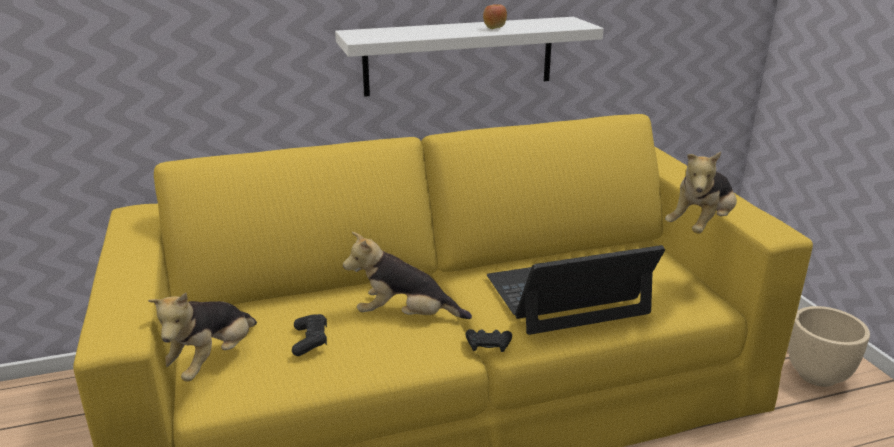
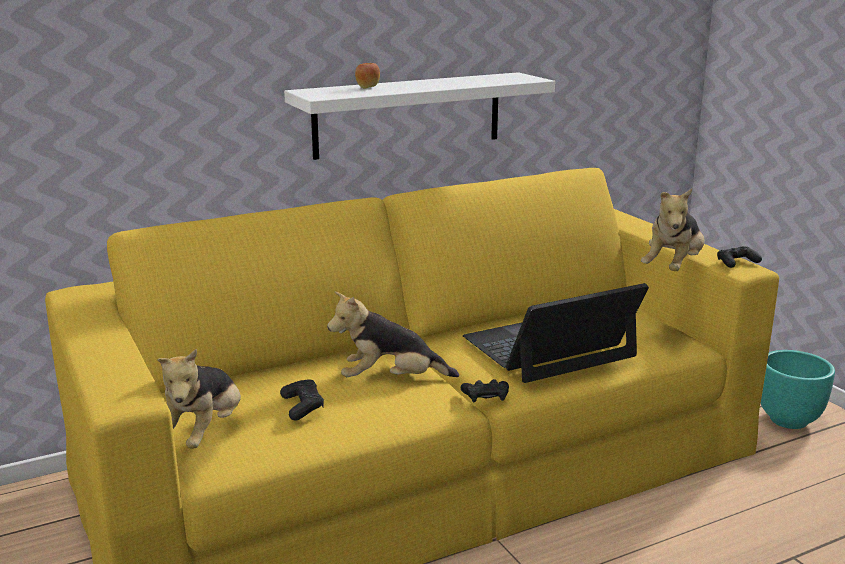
camera: 10 degrees left, 5 degrees down
apple [483,4,507,29] -> apple moved to [355,63,380,89]
beige planter [788,306,870,387] -> turquoise planter [761,350,835,429]
none -> black game controller [717,246,762,268]

